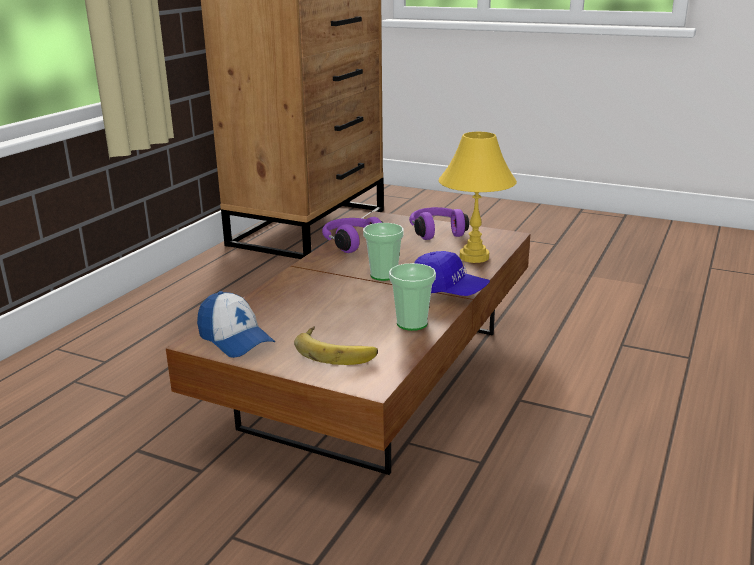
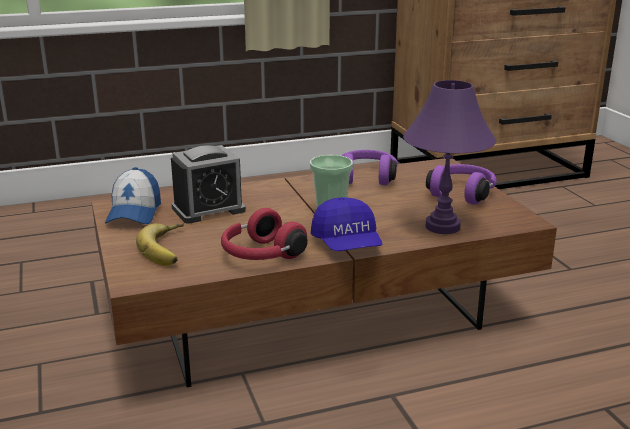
camera: 45 degrees right, 0 degrees up
cup [389,263,436,331] -> red headphones [221,208,308,260]
yellow table lamp [439,132,517,263] -> purple table lamp [403,80,496,234]
none -> alarm clock [171,145,246,224]

